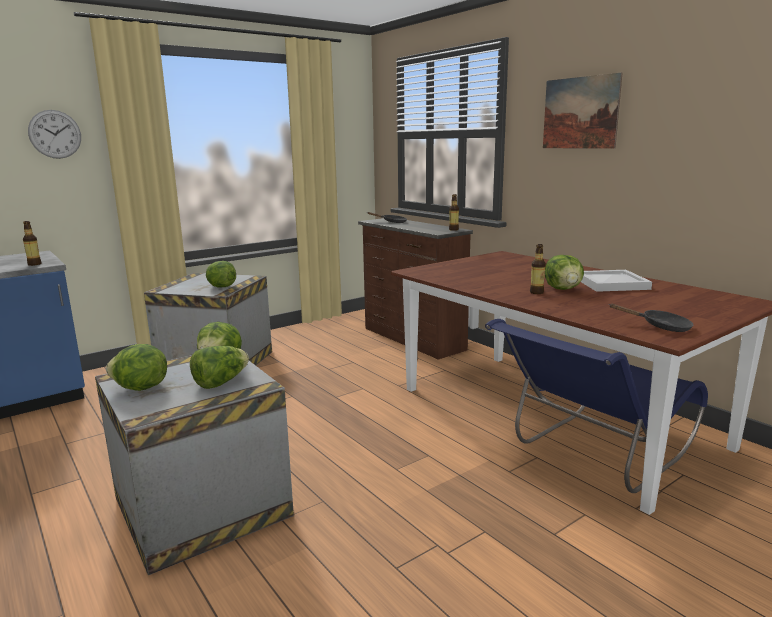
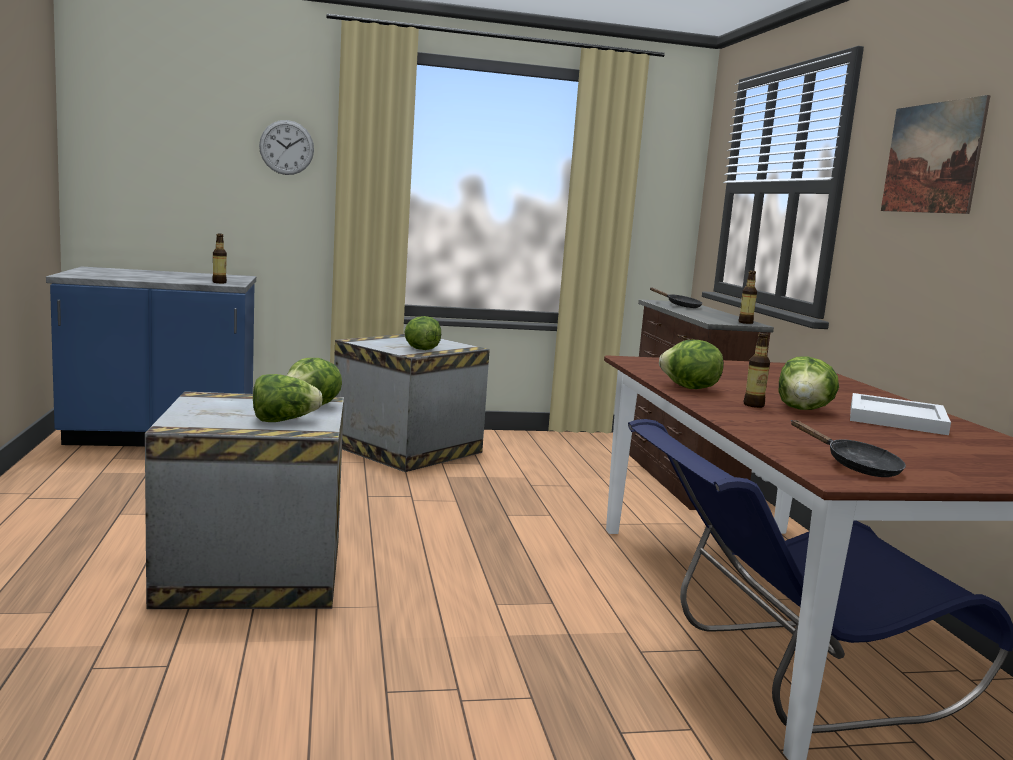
camera: 25 degrees right, 5 degrees down
lettuce [106,344,167,391] -> lettuce moved to [659,340,724,389]

